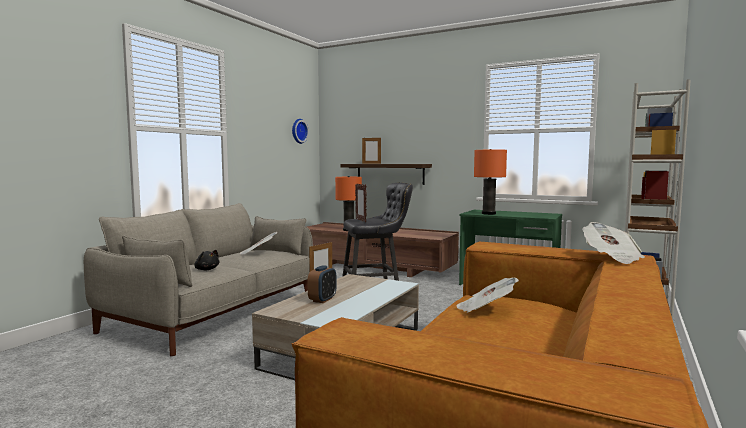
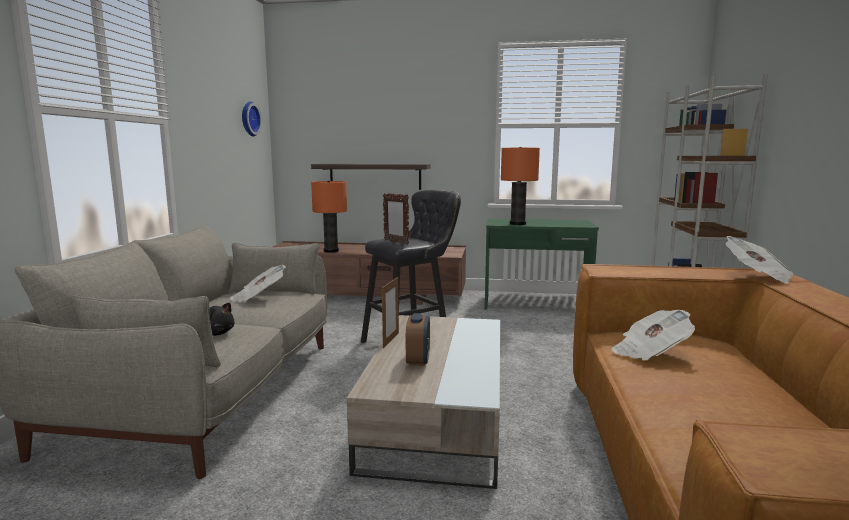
camera: 20 degrees left, 5 degrees up
picture frame [362,138,381,164] -> none

